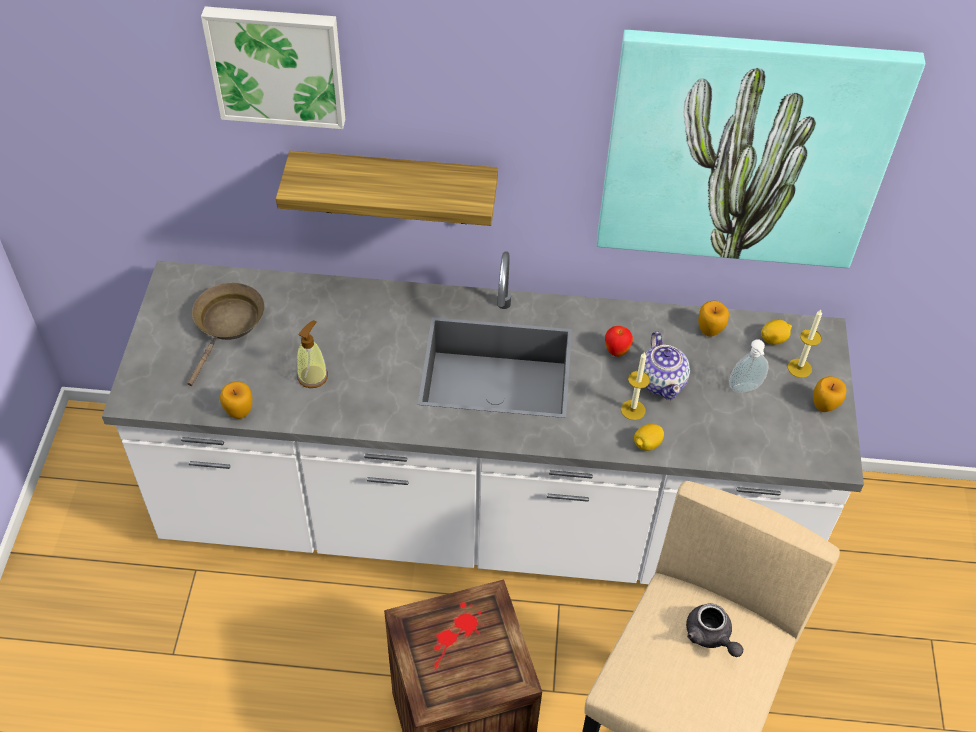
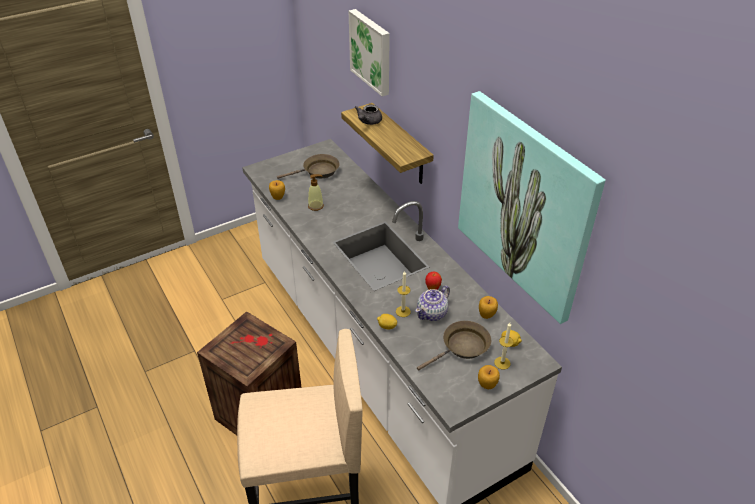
camera: 55 degrees right, 10 degrees down
grey teapot [686,603,743,657] -> grey teapot moved to [354,104,382,125]
soap dispenser [729,340,769,393] -> brown frying pan [417,321,491,371]

